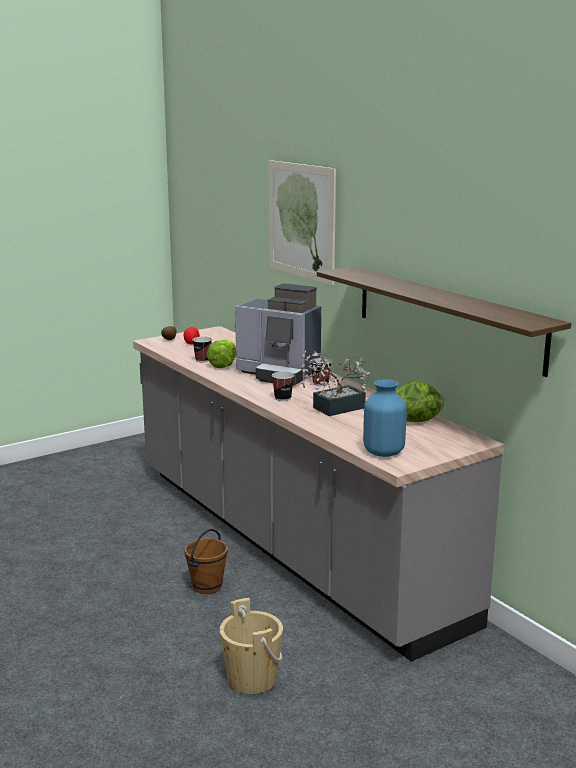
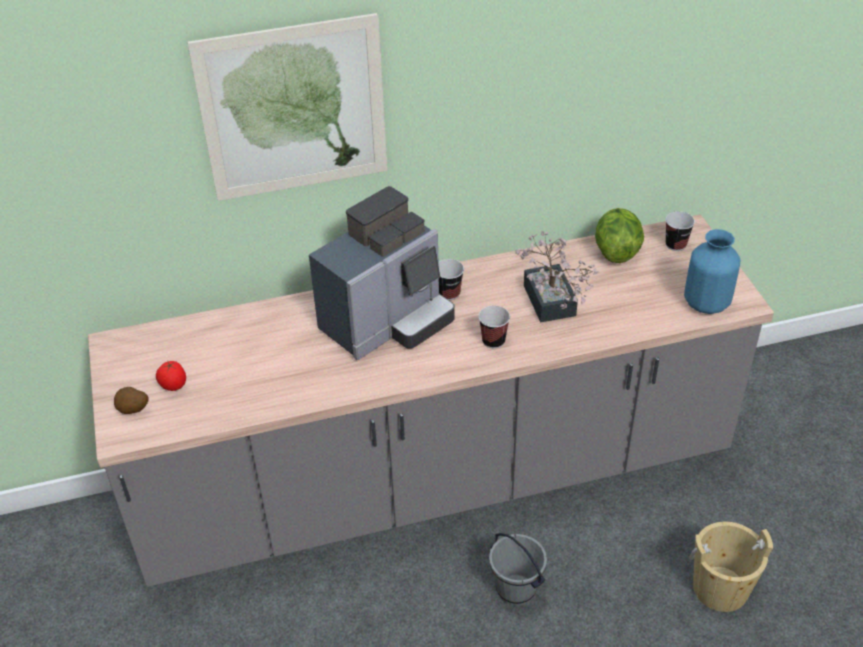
camera: 70 degrees left, 25 degrees up
brown bucket [184,529,228,594] -> grey bucket [489,533,547,606]
cup [192,337,212,362] -> cup moved to [666,211,695,251]
lettuce [207,340,236,368] -> none
shelf [317,267,572,377] -> none

